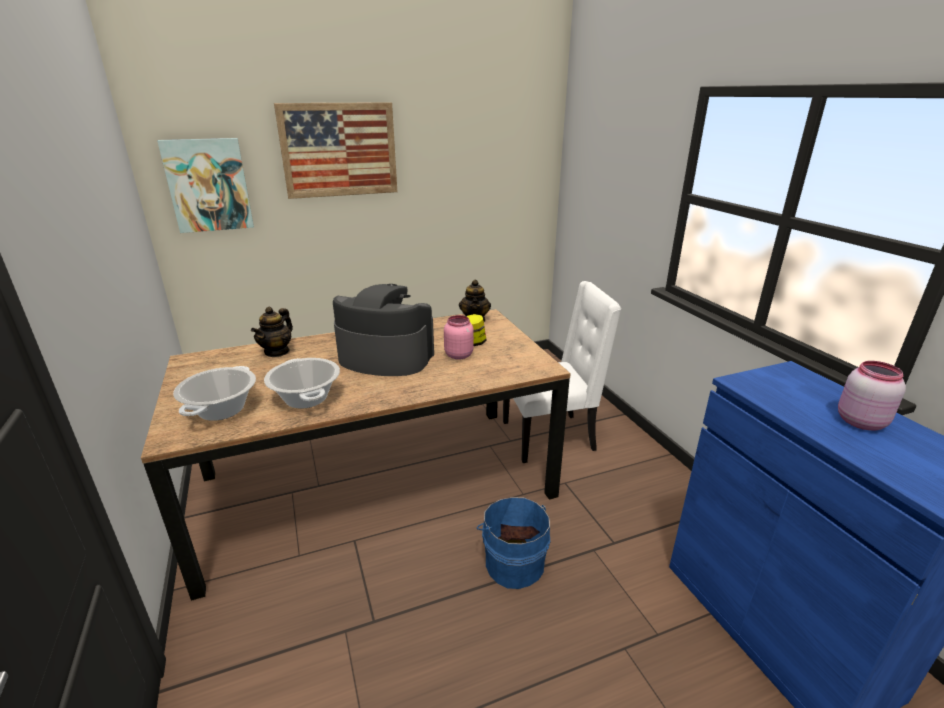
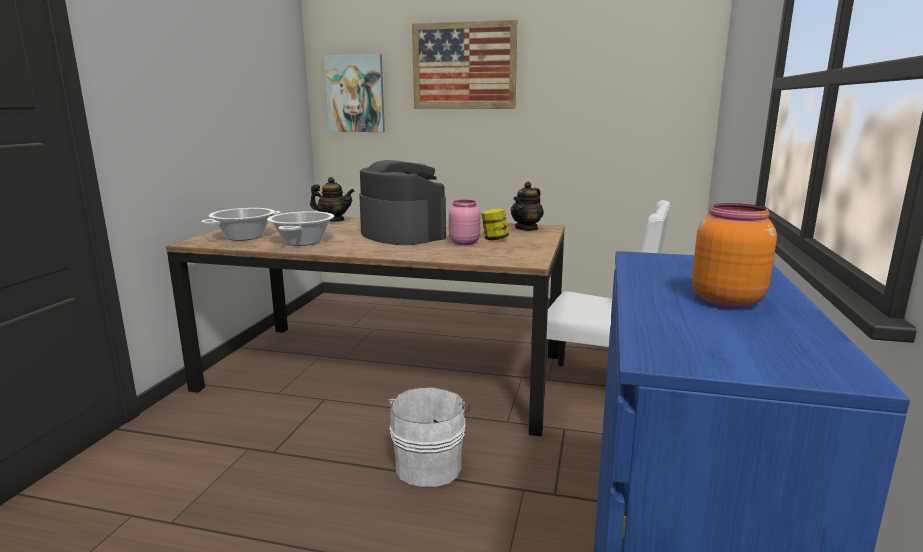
camera: 35 degrees right, 10 degrees down
teapot [251,307,293,357] -> teapot turned 135 degrees counterclockwise [310,177,355,222]
blue bucket [477,497,550,589] -> white bucket [388,387,470,487]
pink jar [838,361,906,430] -> orange jar [692,203,777,308]

